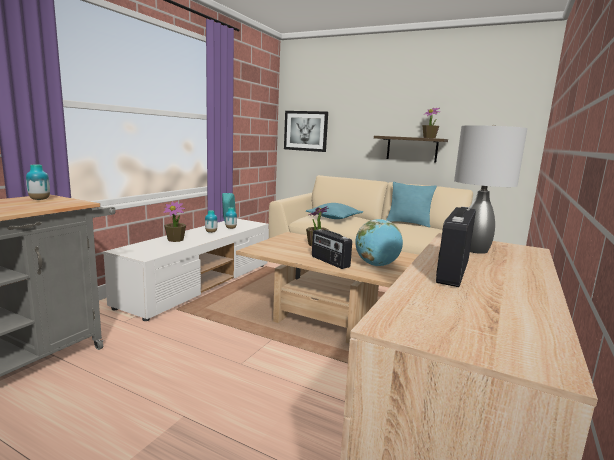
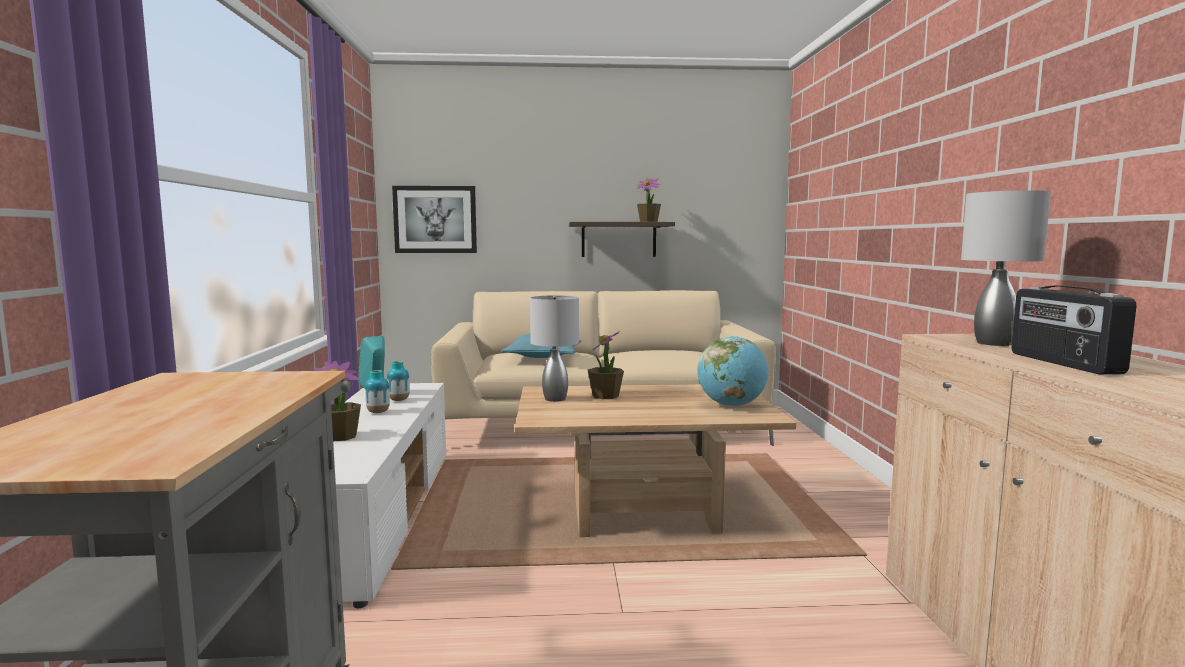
camera: 30 degrees left, 5 degrees down
vase [26,165,50,200] -> none
radio [312,229,352,269] -> none
turquoise pillow [386,182,437,227] -> none
none -> grey table lamp [530,295,579,402]

